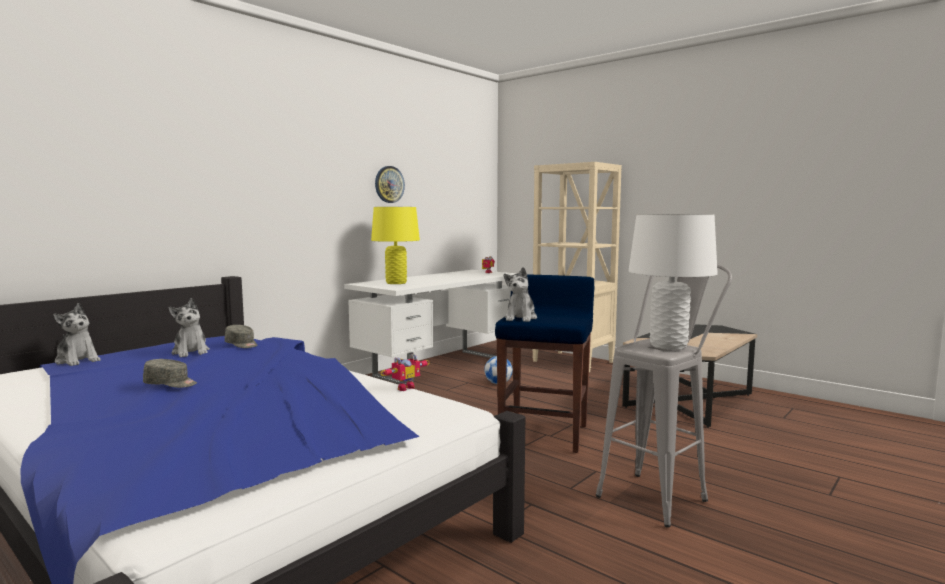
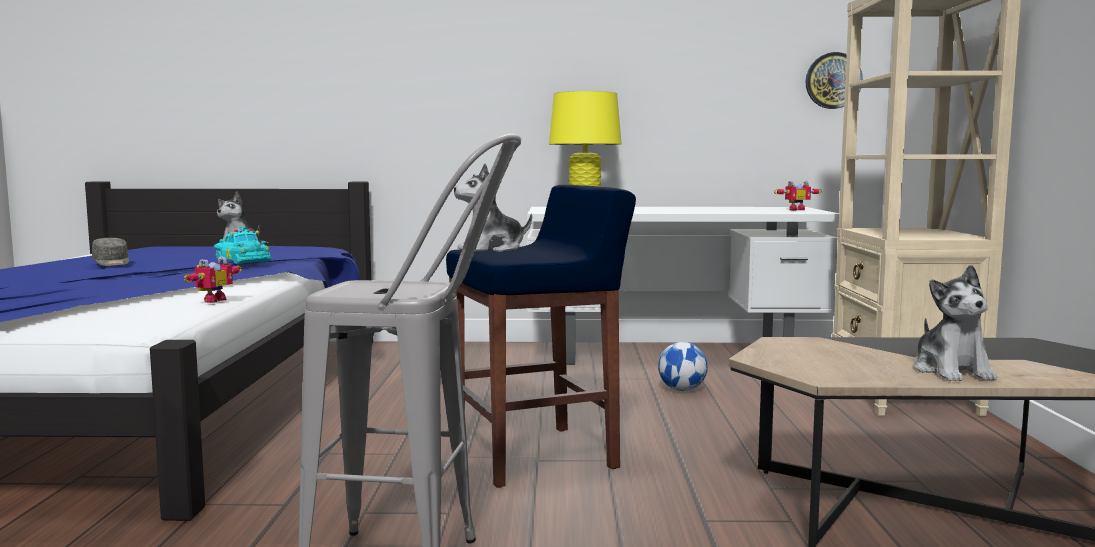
camera: 50 degrees right, 0 degrees up
plush toy [53,303,100,366] -> plush toy moved to [914,265,997,381]
grey cap [225,325,257,348] -> none
wall clock [375,166,405,203] -> wall clock moved to [806,52,863,109]
toy robot [380,354,430,391] -> toy robot turned 75 degrees counterclockwise [184,256,241,303]
white table lamp [628,214,718,350] -> none
none -> turquoise toy car [214,227,271,264]

